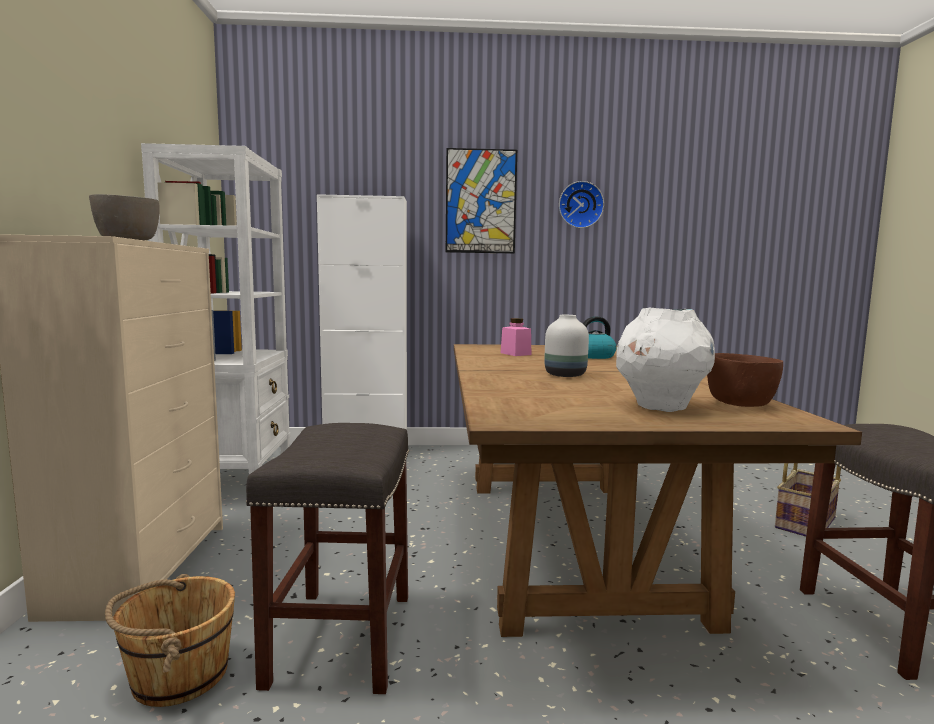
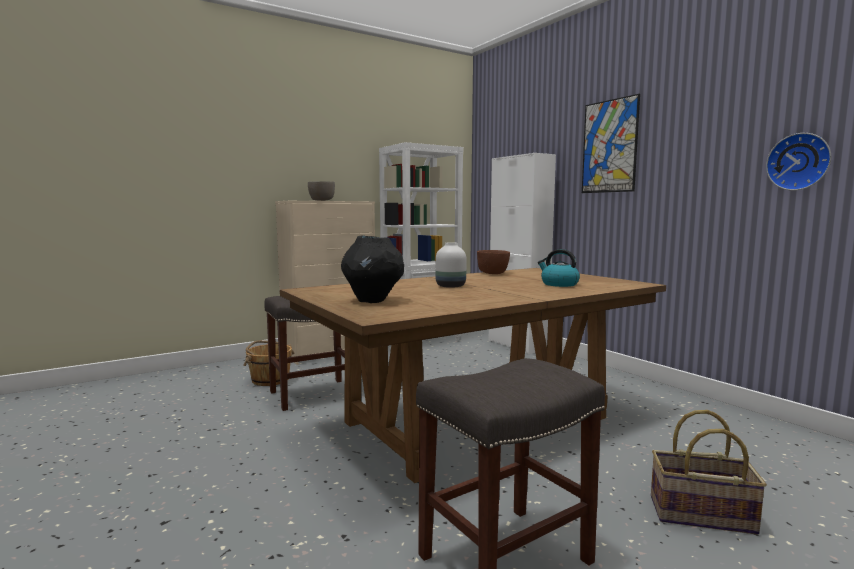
camera: 60 degrees right, 0 degrees up
pink jar [501,318,531,356] -> none
wall clock [559,181,604,228] -> wall clock moved to [766,133,831,191]
white vase [616,308,715,412] -> black vase [341,235,404,303]
brown bowl [707,353,783,407] -> brown bowl moved to [477,250,510,274]

